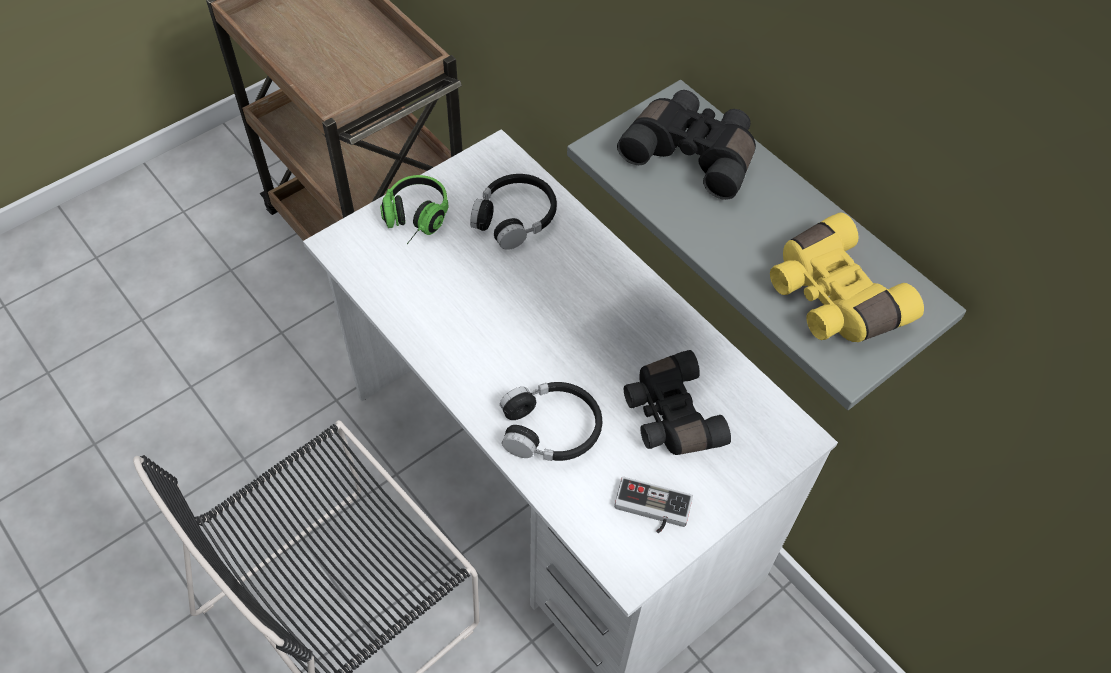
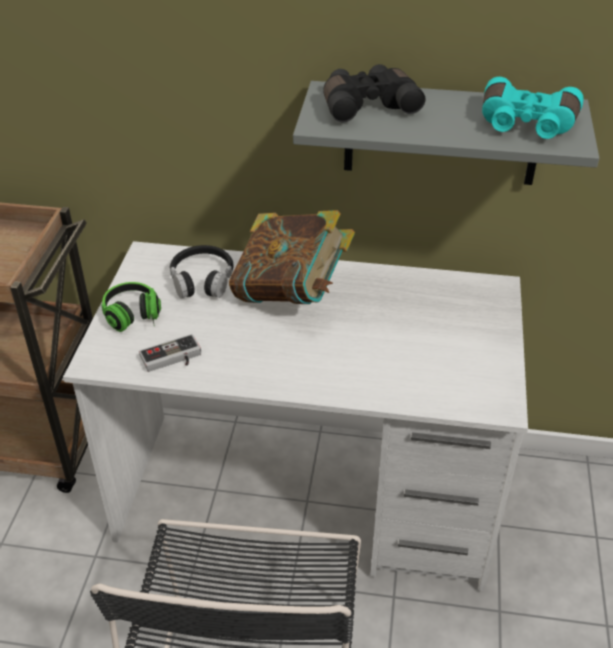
camera: 40 degrees left, 15 degrees down
black headphones [500,382,602,461] -> none
game controller [614,477,693,533] -> game controller moved to [139,334,201,372]
black binoculars [624,350,731,455] -> none
yellow binoculars [770,213,924,342] -> turquoise binoculars [482,77,584,139]
none -> book [229,210,355,304]

